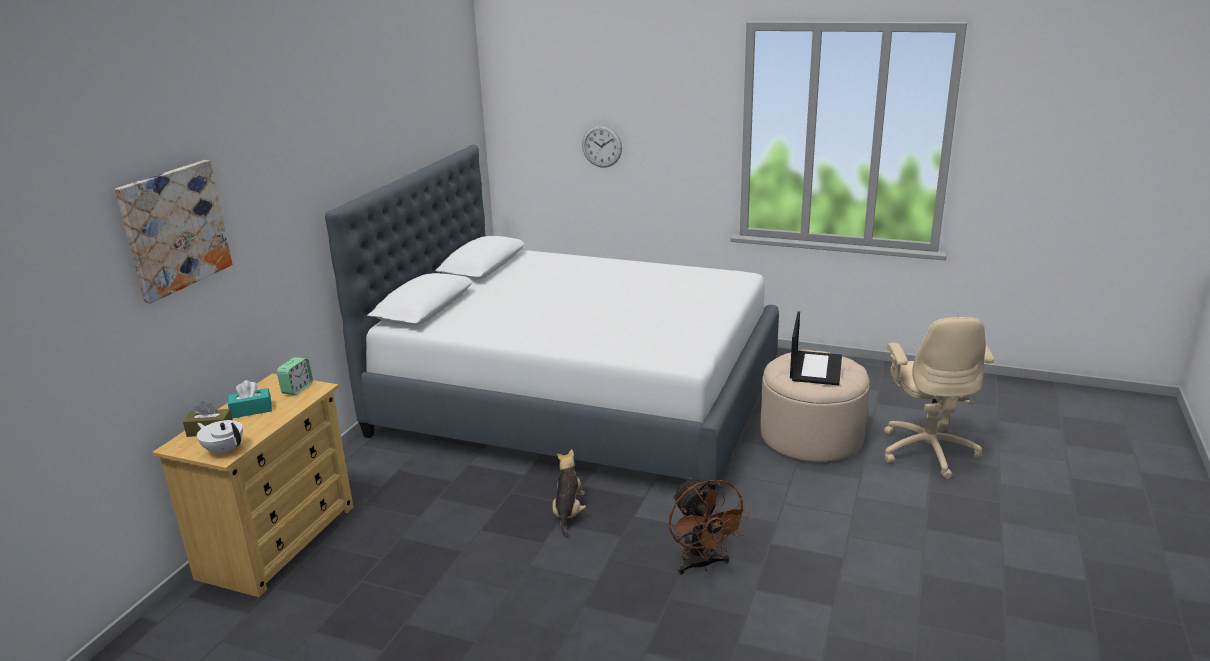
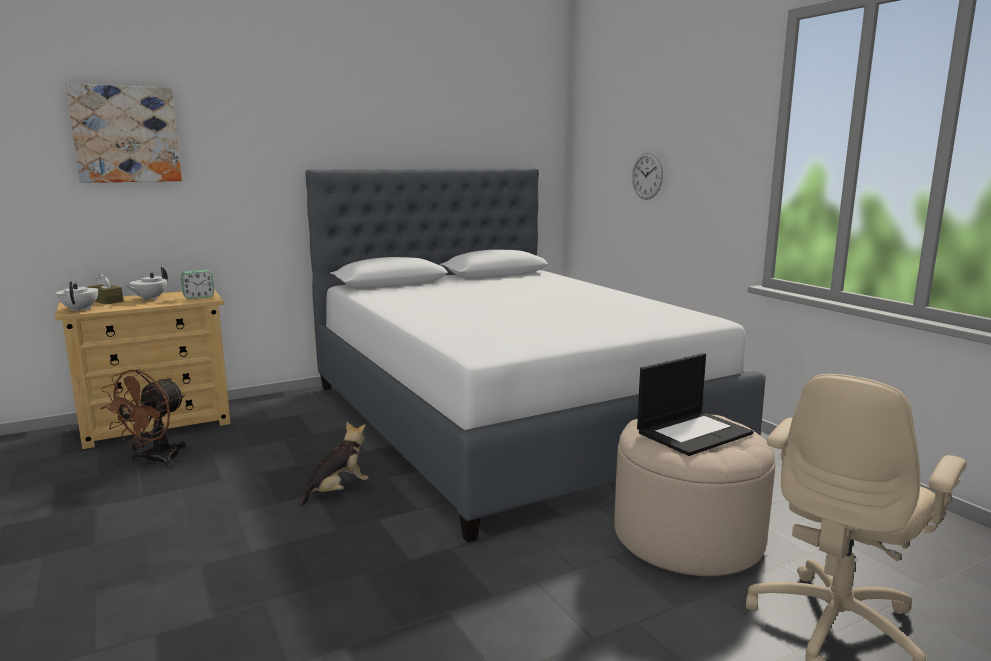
camera: 40 degrees right, 10 degrees down
turquoise tissue box [228,380,272,418] -> white teapot [126,267,168,301]
brown fan [669,477,750,575] -> brown fan moved to [100,369,186,467]

